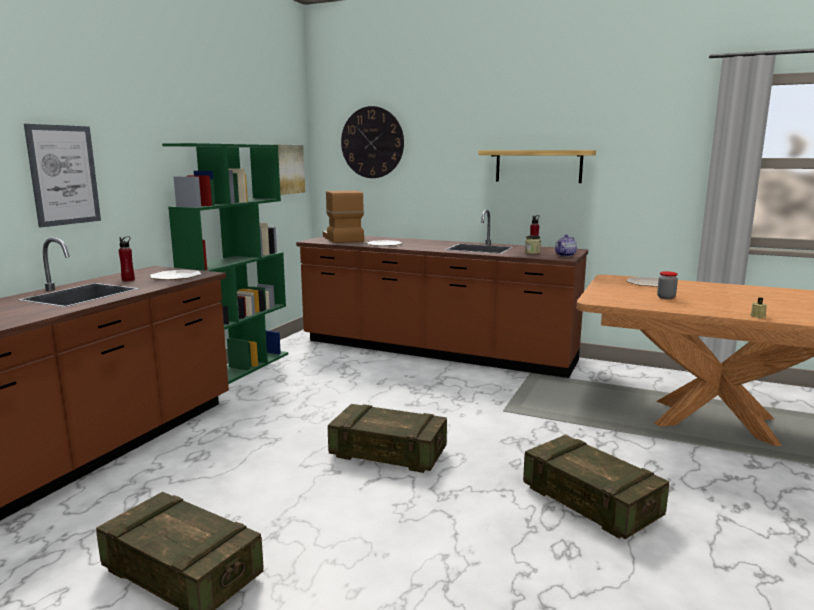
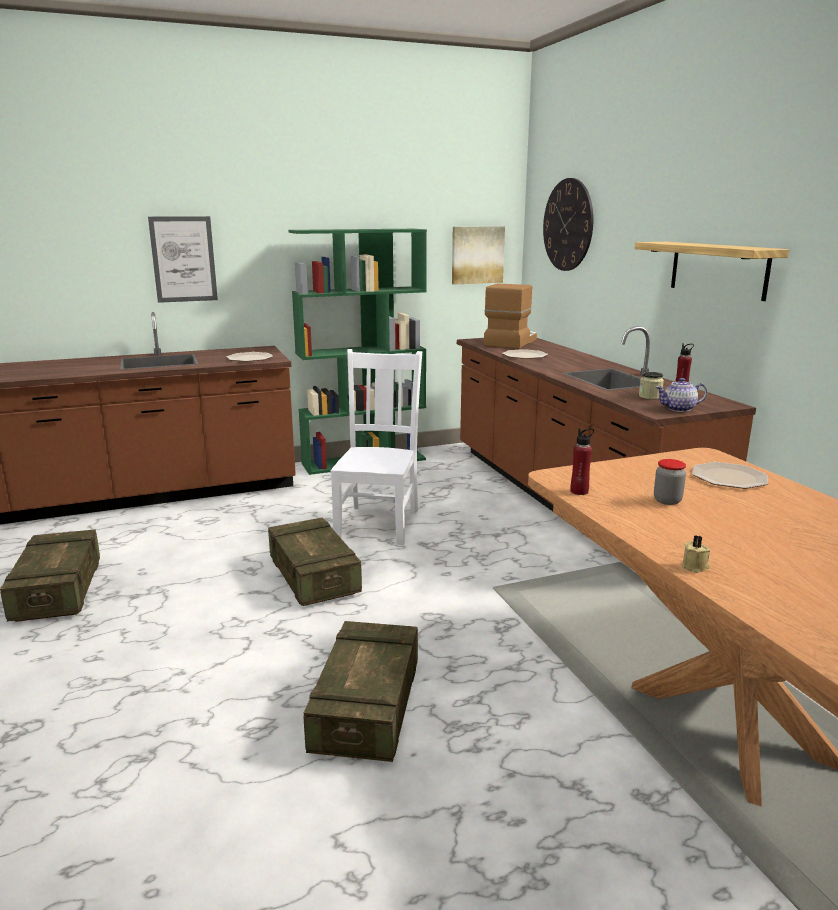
camera: 45 degrees right, 5 degrees up
red bottle [119,236,135,281] -> red bottle moved to [570,428,594,495]
none -> white chair [331,349,422,545]

